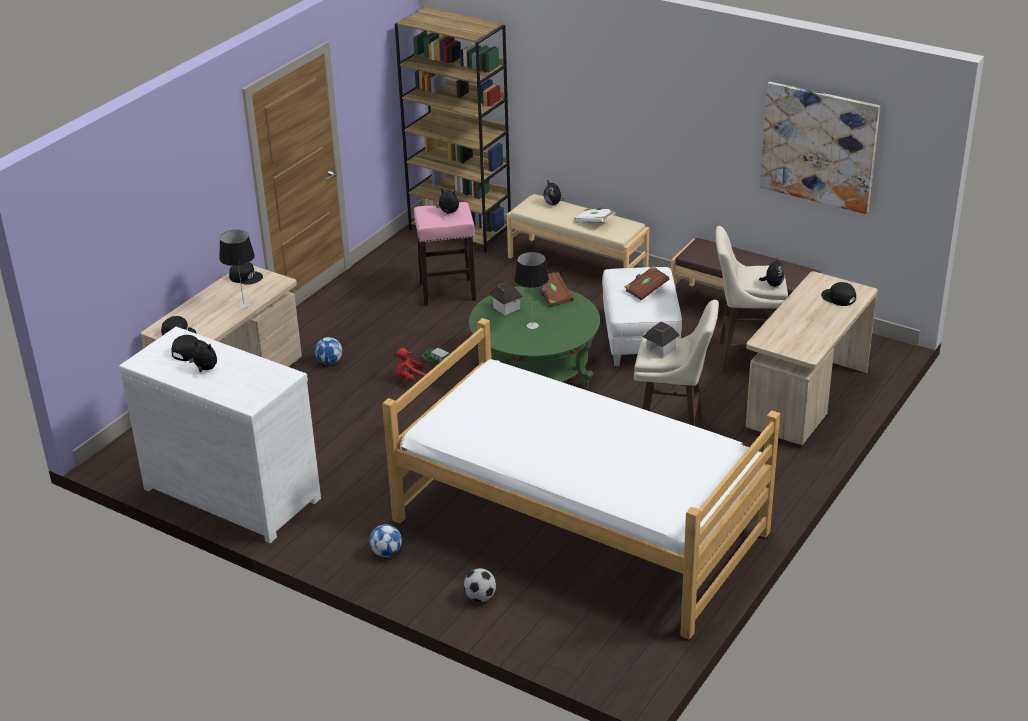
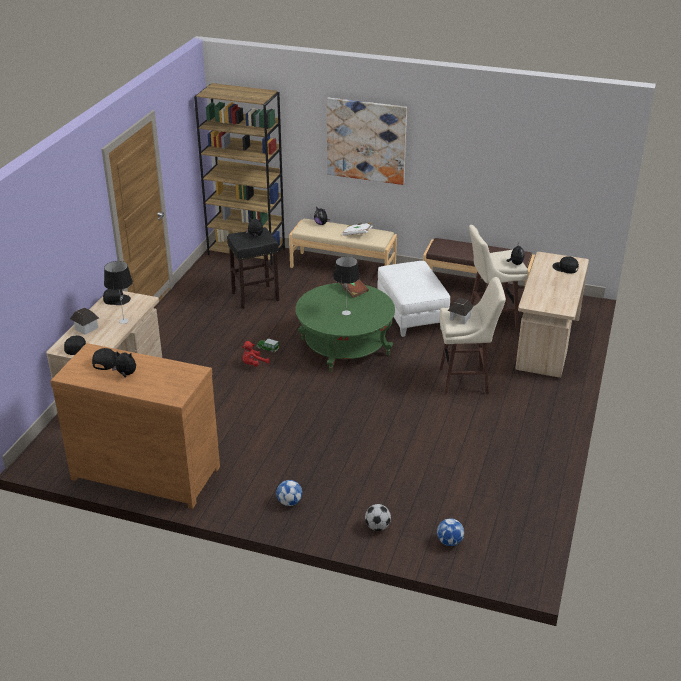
camera: 15 degrees left, 0 degrees up
white dresser [119,327,321,543] -> brown dresser [50,343,220,509]
football [315,337,342,365] -> football moved to [437,519,464,546]
bed [382,318,780,640] -> none
pink stool [414,202,476,306] -> black stool [227,227,279,309]
toy house [489,283,523,315] -> toy house moved to [70,308,99,335]
brown book [625,266,669,300] -> none
picture [760,82,880,214] -> picture moved to [327,98,407,185]

